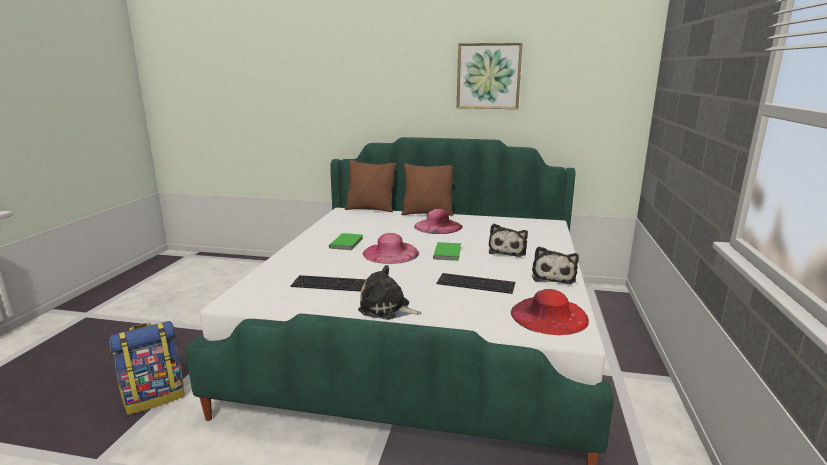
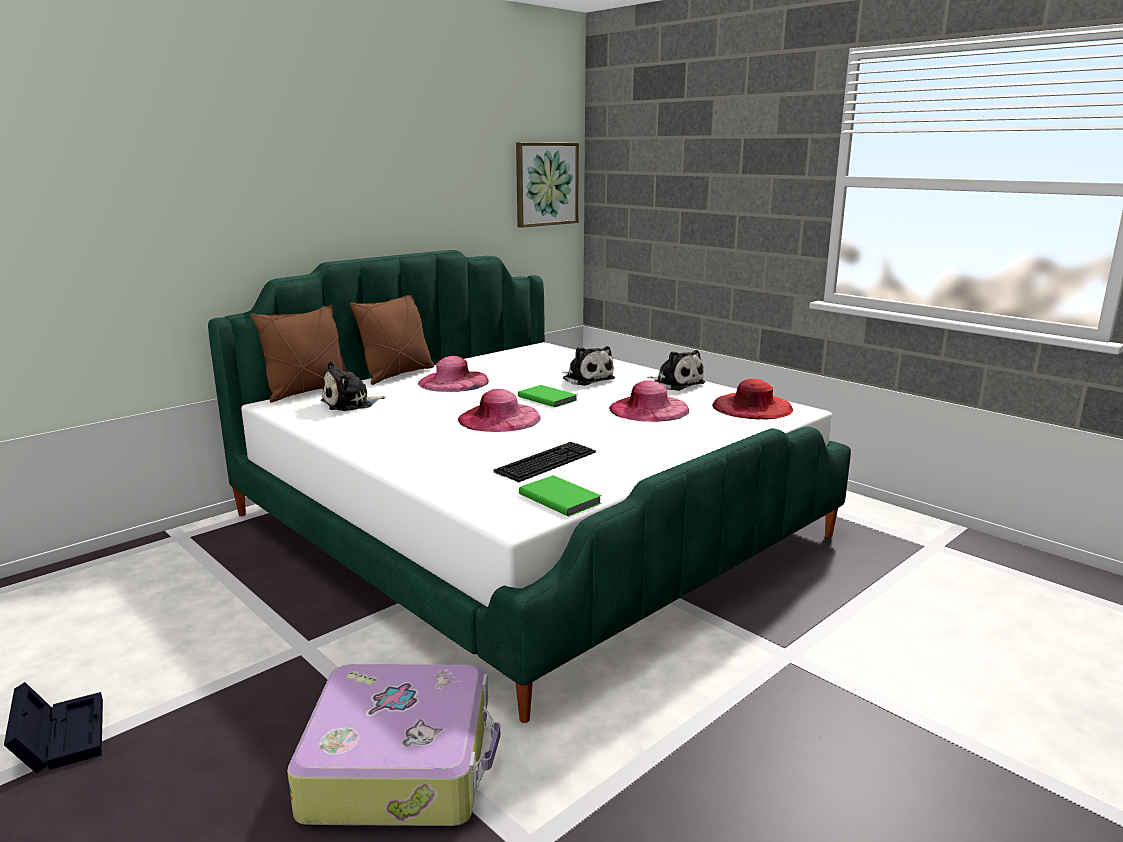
camera: 55 degrees left, 0 degrees up
backpack [109,321,185,415] -> suitcase [287,664,500,826]
green book [329,233,363,250] -> green book moved to [519,475,602,517]
plush toy [358,265,422,320] -> plush toy moved to [321,361,385,411]
keyboard [437,273,515,294] -> pink hat [609,380,689,422]
picture [457,43,523,109] -> picture moved to [516,143,579,228]
none -> black storage box [4,682,103,773]

